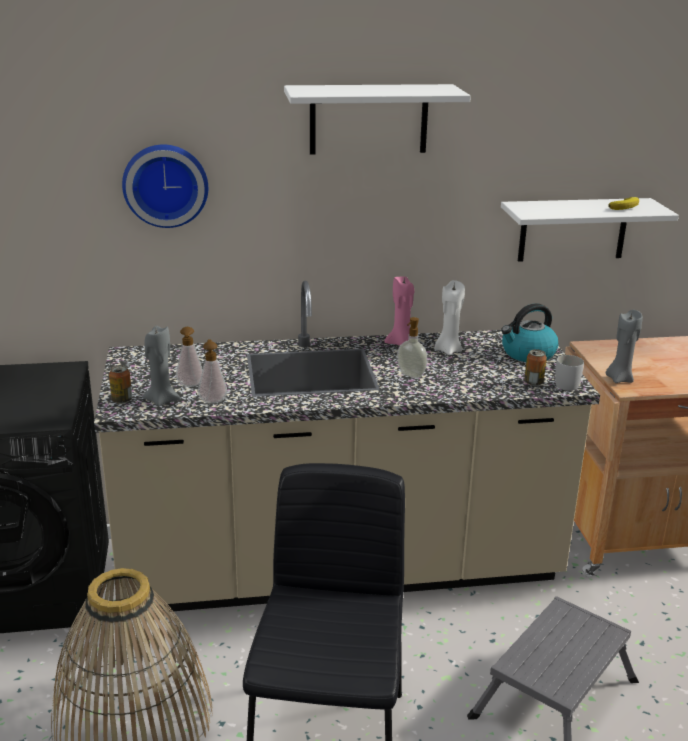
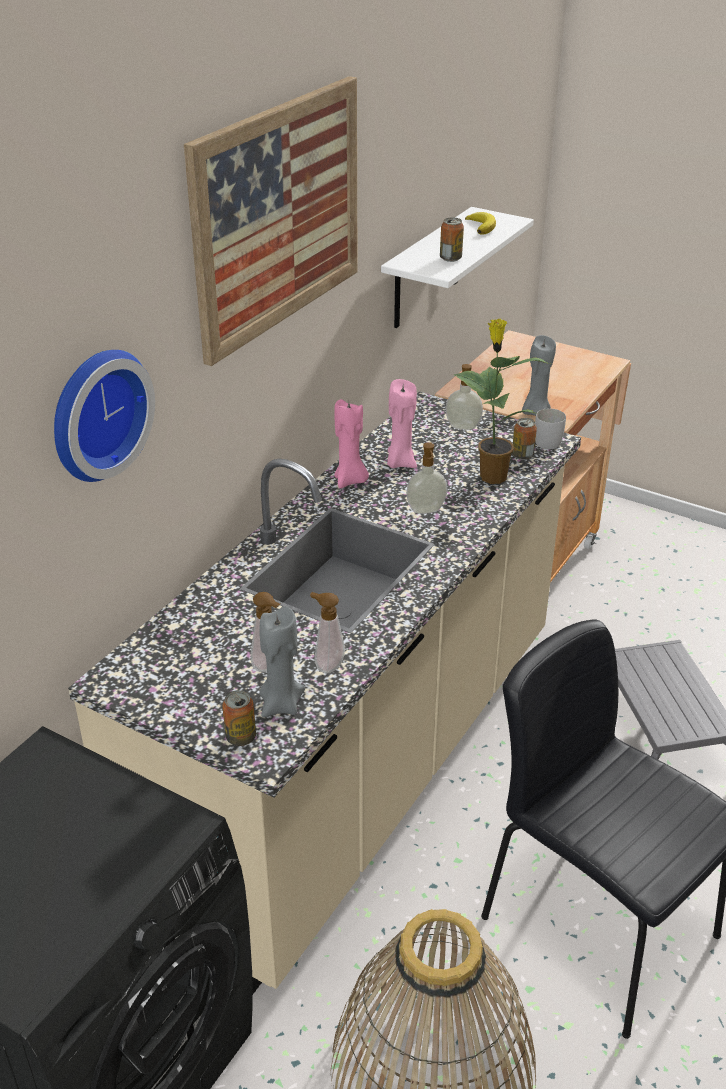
camera: 50 degrees left, 10 degrees up
white shelf [284,84,471,155] -> picture [184,76,357,366]
white candle [435,280,465,355] -> pink candle [387,379,417,468]
kettle [501,303,559,362] -> soap dispenser [445,364,483,430]
none -> can [440,217,464,262]
none -> potted plant [454,319,550,484]

